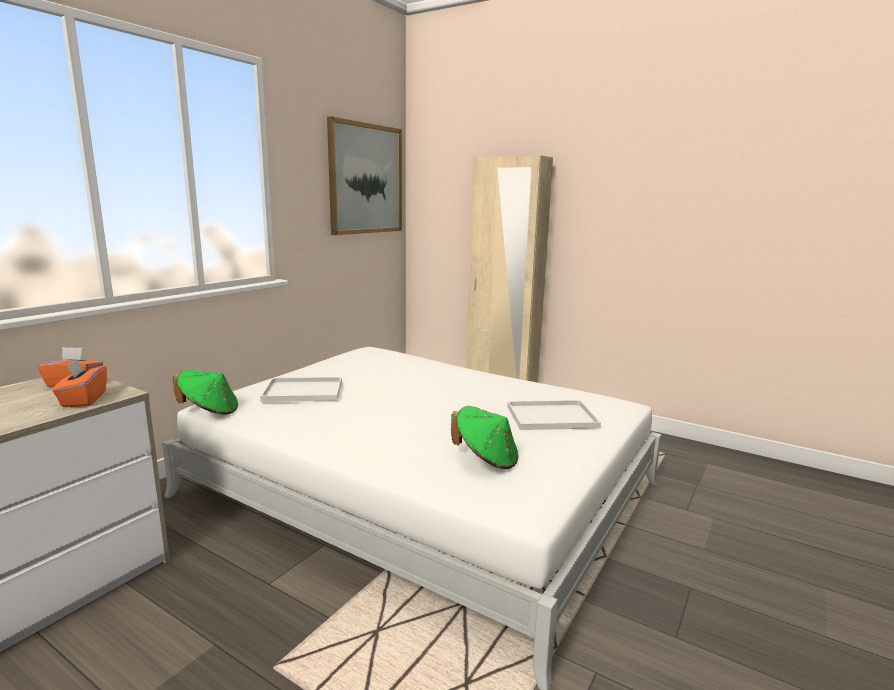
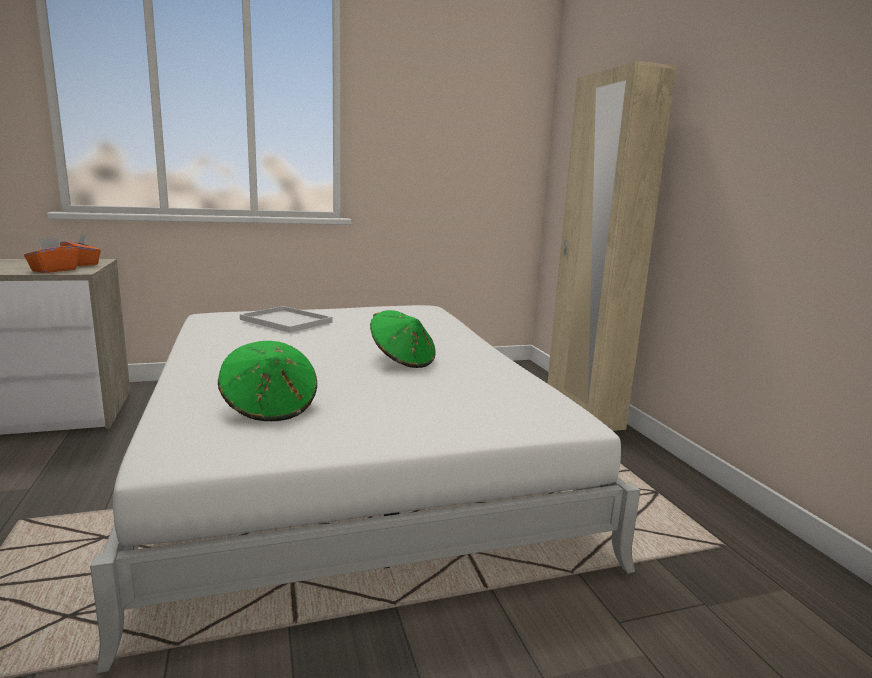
camera: 40 degrees right, 0 degrees up
green hat [173,369,238,415] -> green hat moved to [370,310,436,368]
picture [327,116,402,235] -> none
white tray [507,400,601,430] -> none

